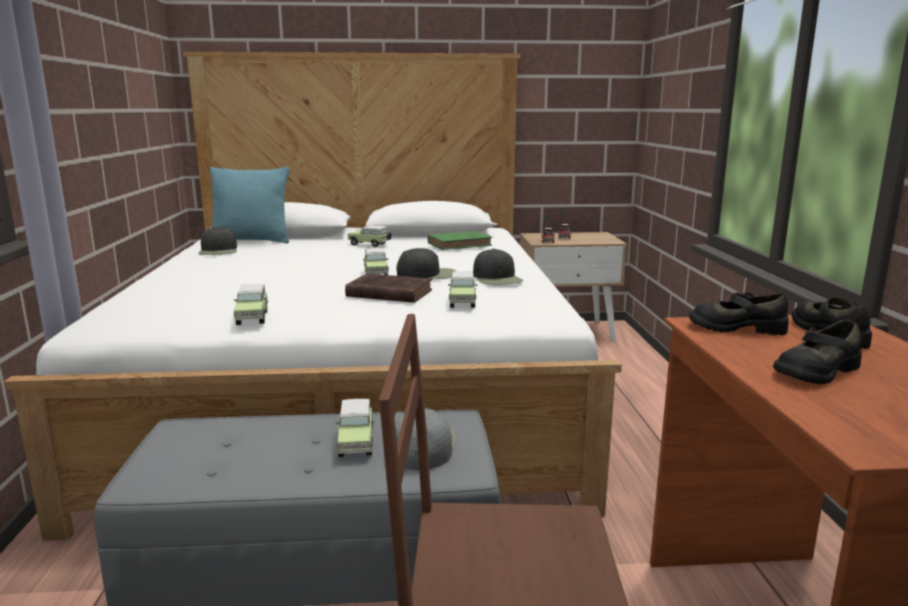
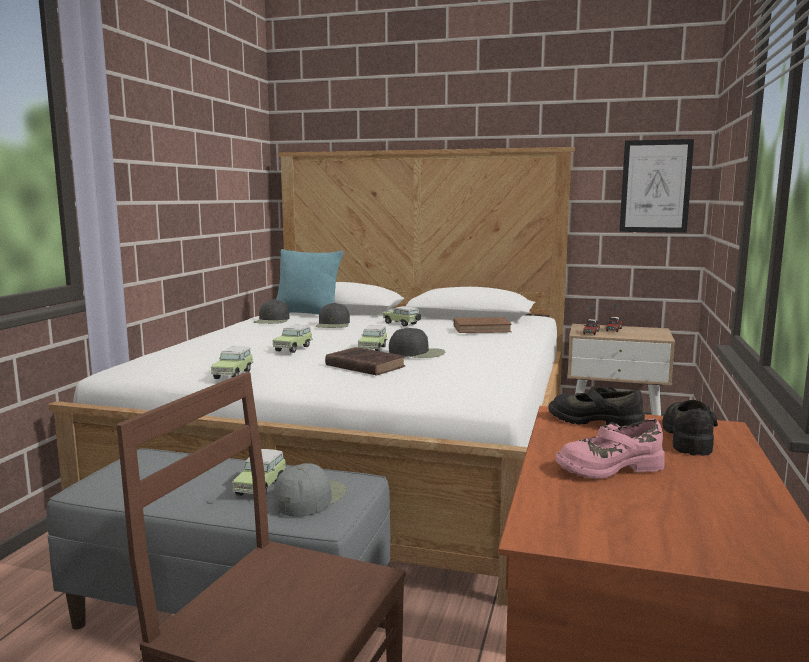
camera: 20 degrees right, 5 degrees down
green book [428,231,492,250] -> brown book [454,317,512,333]
toy car [448,271,477,308] -> toy car moved to [273,325,313,353]
black cap [473,249,523,285] -> black cap moved to [316,303,350,328]
black shoe [773,319,862,384] -> pink shoe [555,418,665,479]
none -> picture [619,139,694,233]

